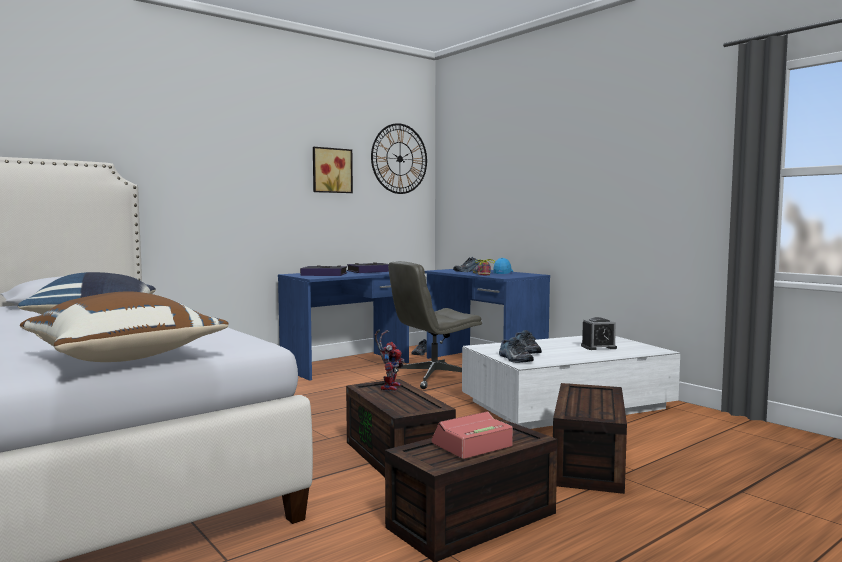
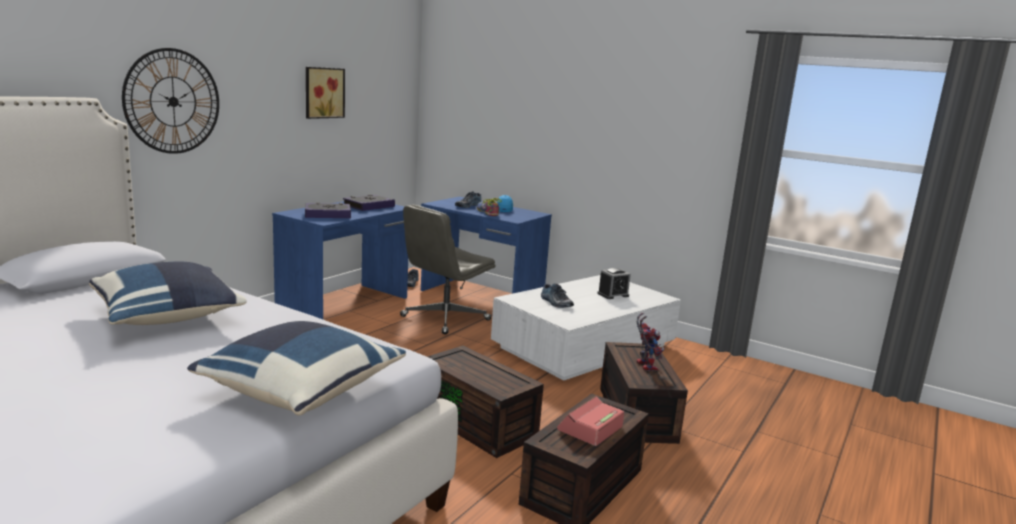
camera: 20 degrees left, 10 degrees up
brown pillow [20,292,229,362] -> blue pillow [187,321,406,416]
wall clock [371,123,427,194] -> wall clock moved to [122,48,219,154]
toy robot [375,329,404,391] -> toy robot moved to [637,313,665,371]
shoe [499,337,534,363] -> none

